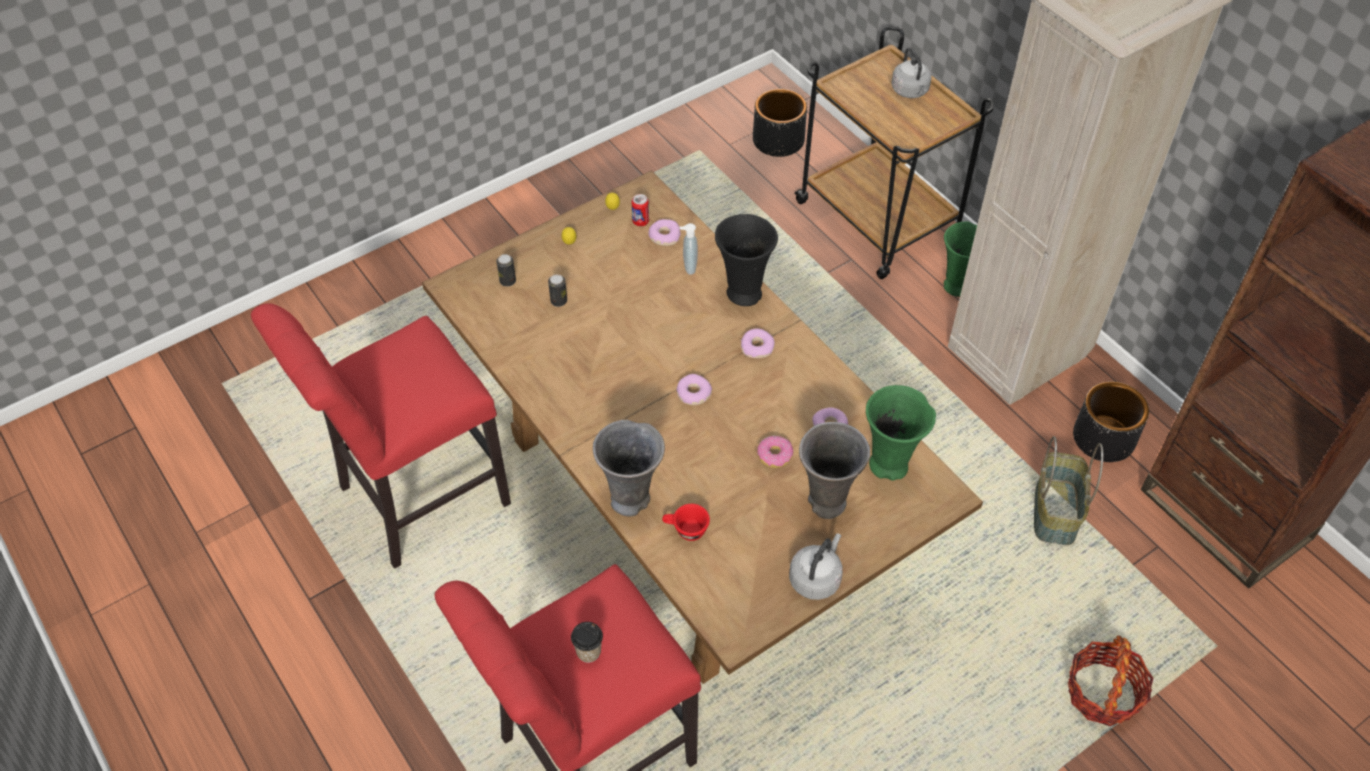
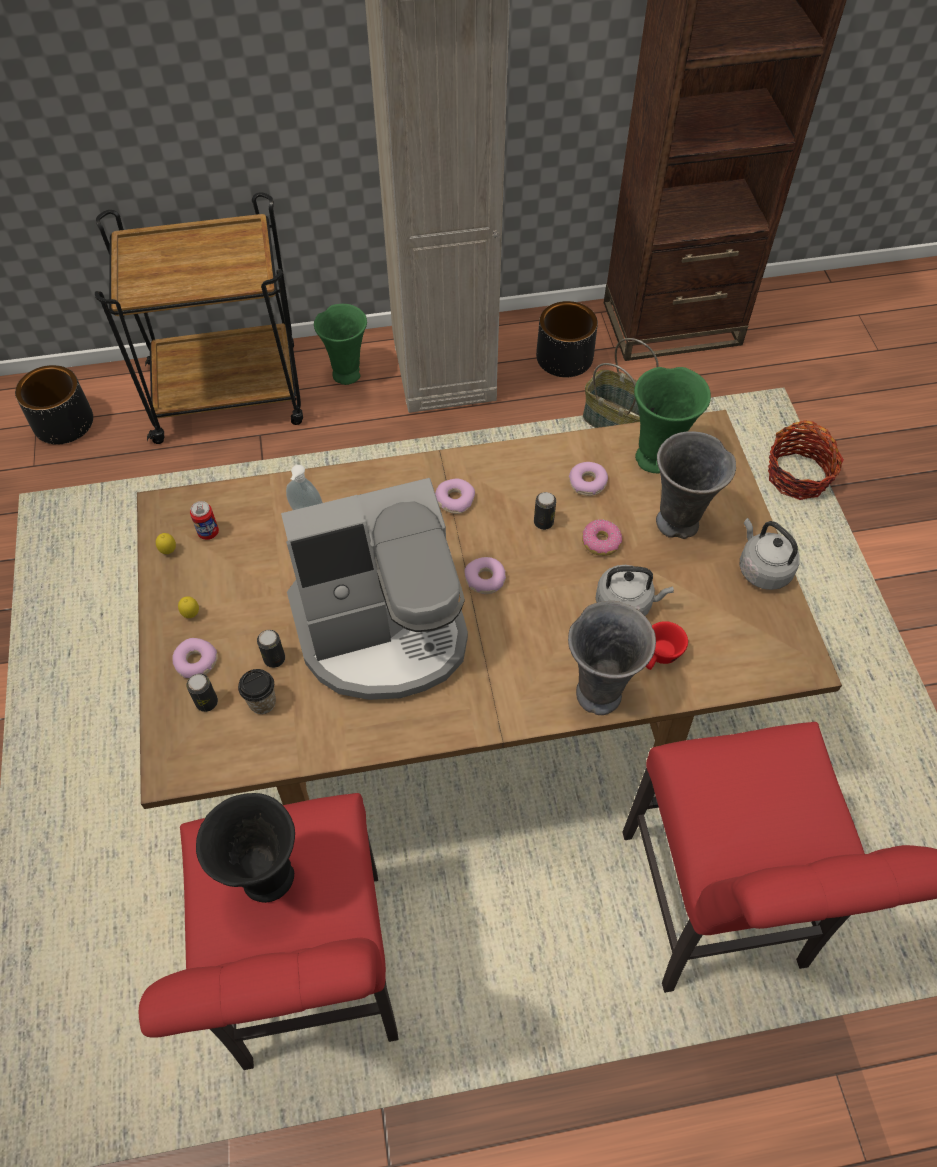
camera: 65 degrees left, 5 degrees up
cup [571,622,603,663] -> cup moved to [238,669,276,714]
donut [648,219,681,246] -> donut moved to [172,638,217,679]
black vase [715,214,778,306] -> black vase moved to [196,793,295,903]
grey kettle [892,47,931,98] -> grey kettle moved to [596,565,674,616]
none -> coffee machine [281,478,468,700]
none -> can [534,492,556,530]

